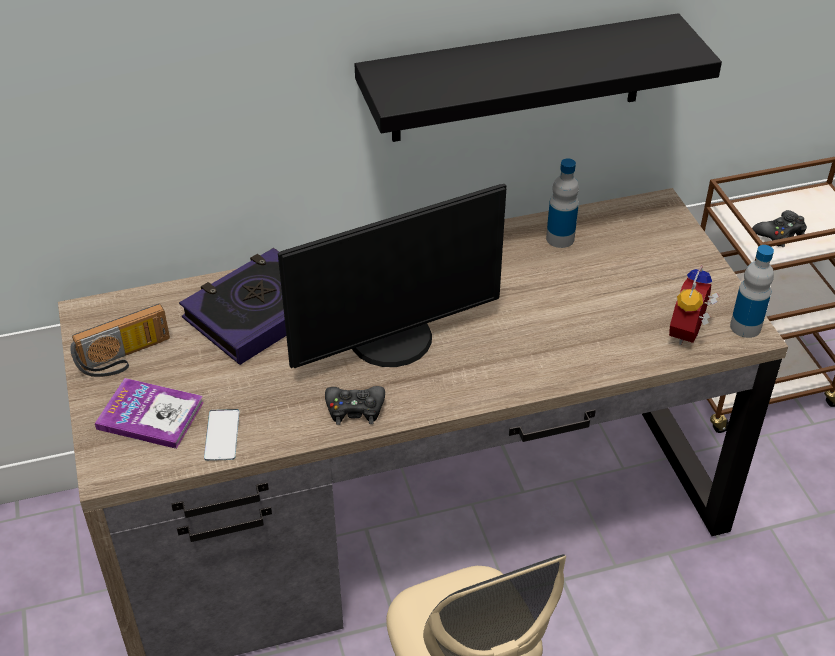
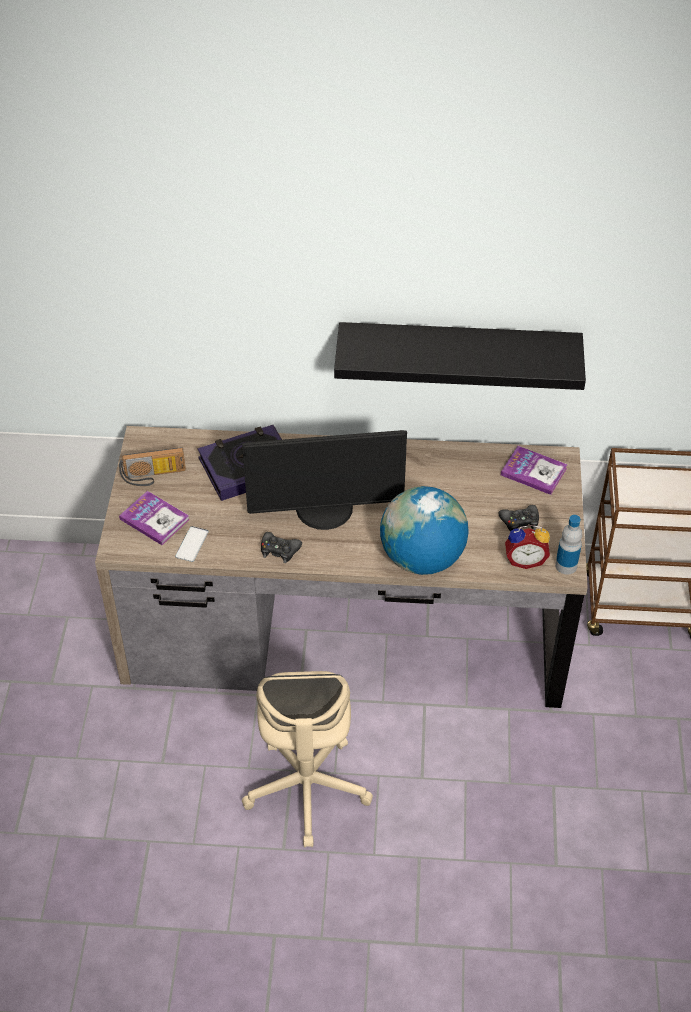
camera: 20 degrees right, 5 degrees up
bottle [546,158,579,248] -> none
alarm clock [669,265,719,345] -> alarm clock turned 135 degrees counterclockwise [505,525,550,569]
black game controller [752,210,807,247] -> black game controller moved to [498,505,539,532]
none -> globe [380,486,469,575]
none -> book [501,446,568,495]

